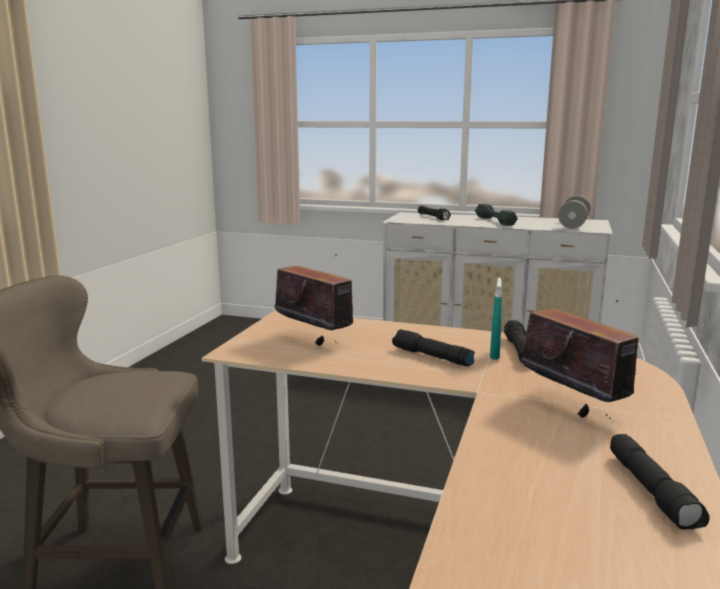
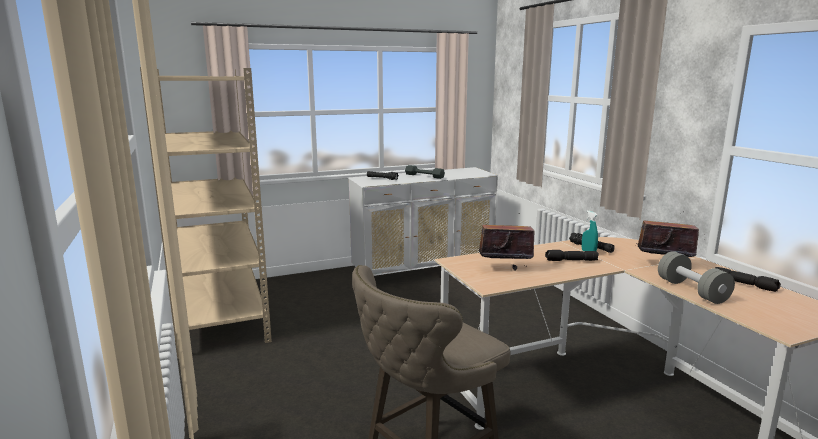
camera: 40 degrees left, 0 degrees up
grey dumbbell [558,195,591,229] -> grey dumbbell moved to [658,251,735,304]
none -> beige bookcase [140,67,272,359]

